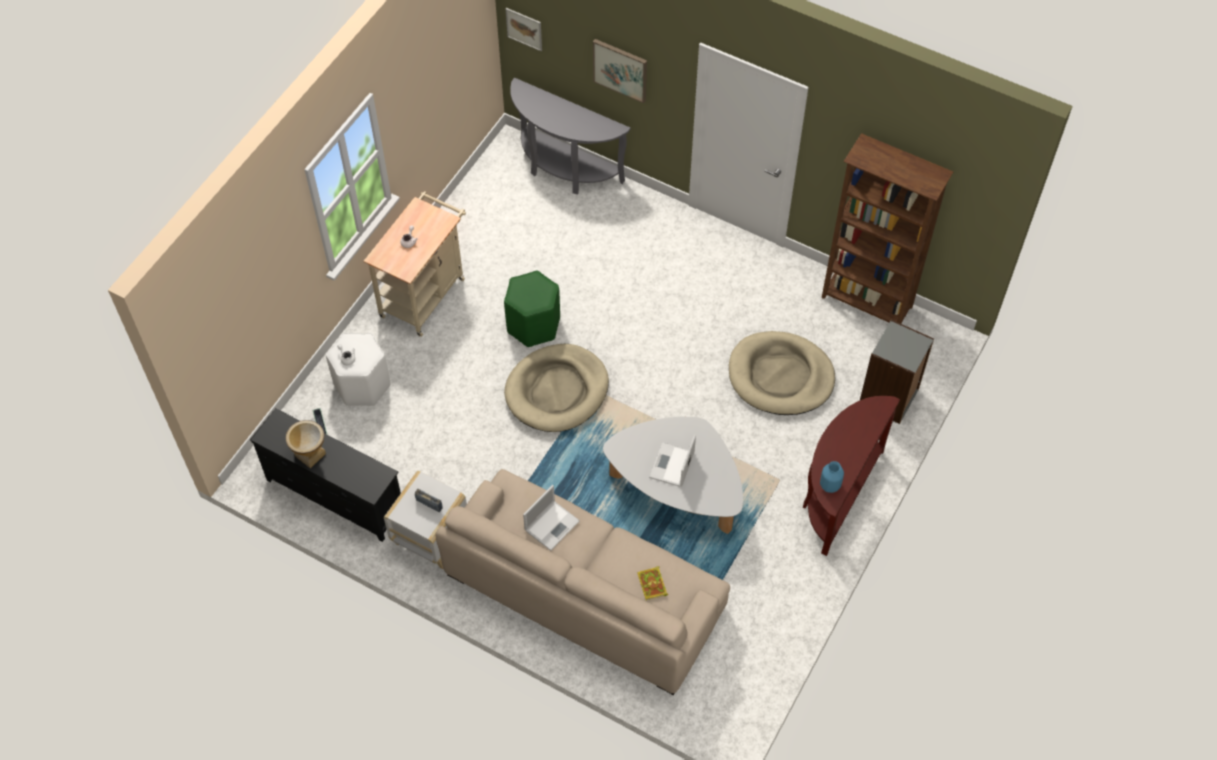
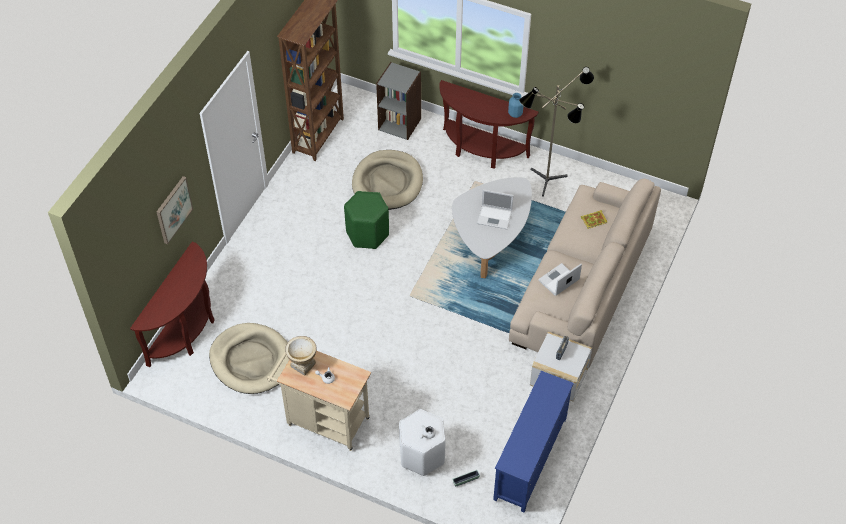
camera: 95 degrees left, 5 degrees down
black tv stand [250,408,401,542] -> blue tv stand [493,371,574,512]
vase [286,420,326,468] -> vase moved to [285,336,316,376]
green stool [504,271,560,347] -> green stool moved to [344,191,389,249]
beige dog bed [504,344,609,432] -> beige dog bed moved to [209,323,289,394]
picture [506,8,542,51] -> none
grey console table [510,78,631,194] -> brown console table [130,242,215,367]
laptop [523,485,580,551] -> laptop turned 75 degrees counterclockwise [538,263,582,295]
none -> floor lamp [519,67,594,197]

